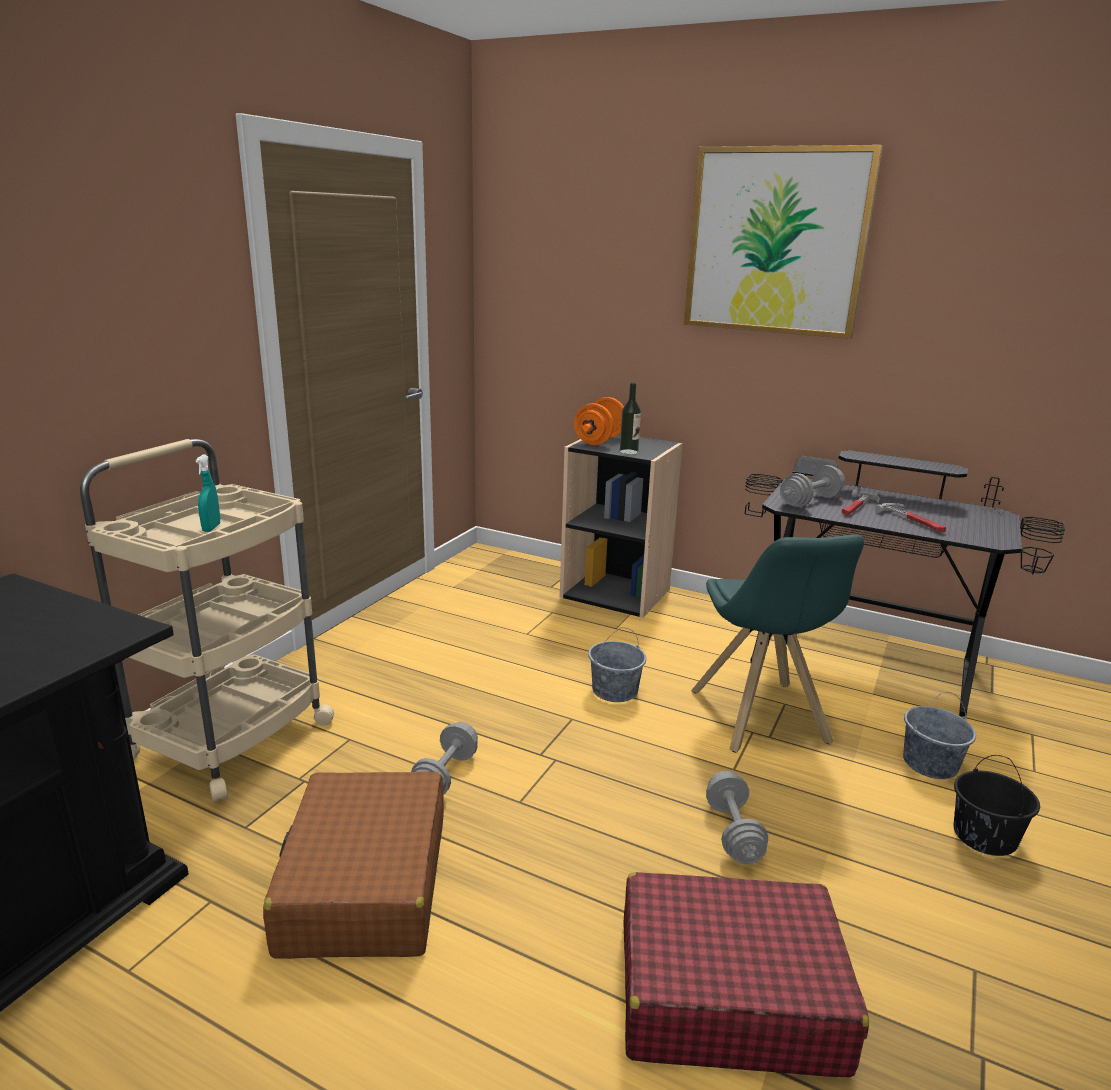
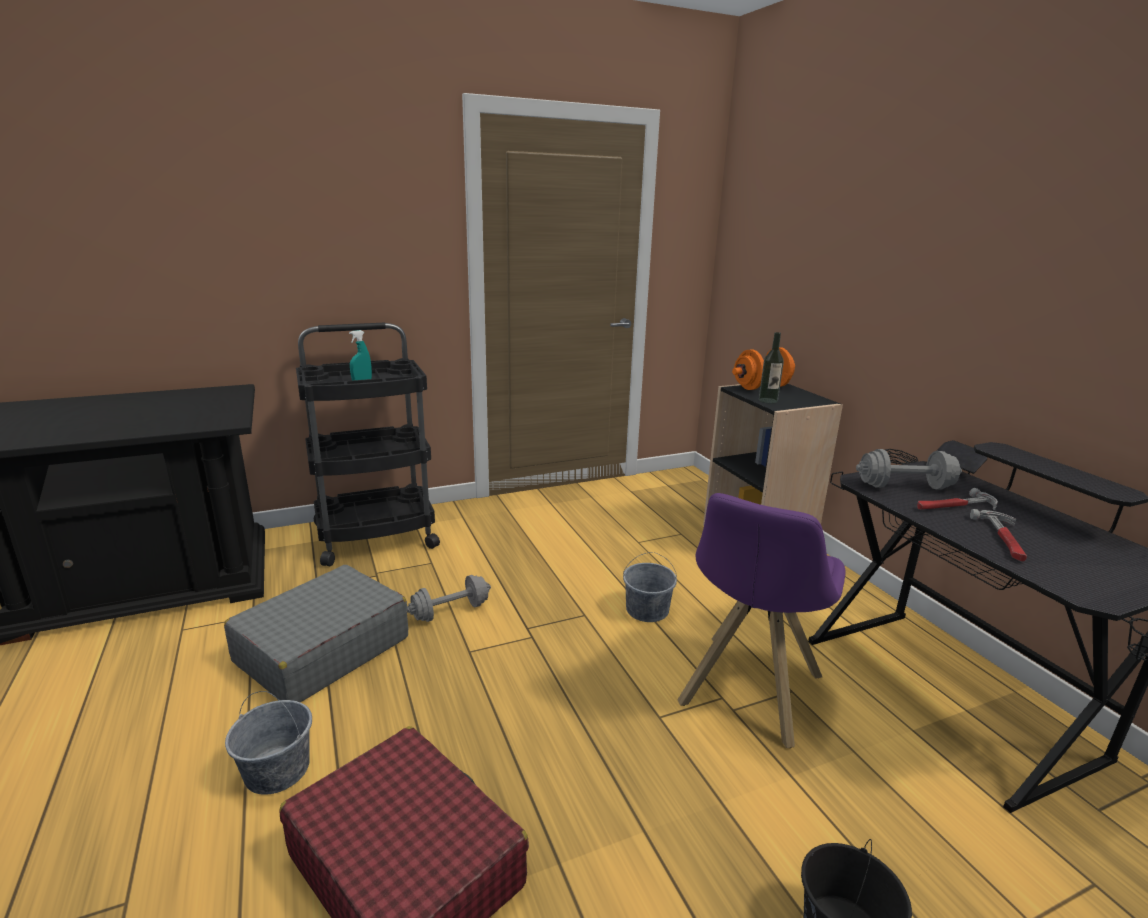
camera: 40 degrees right, 0 degrees up
beige cart [80,439,334,802] -> black cart [296,322,440,566]
brown suitcase [263,771,444,959] -> grey suitcase [224,565,408,702]
picture [684,145,883,339] -> none
turquoise chair [691,535,864,753] -> purple chair [677,493,846,748]
grey dumbbell [706,771,768,864] -> none
grey bucket [903,692,976,779] -> grey bucket moved to [225,691,312,795]

